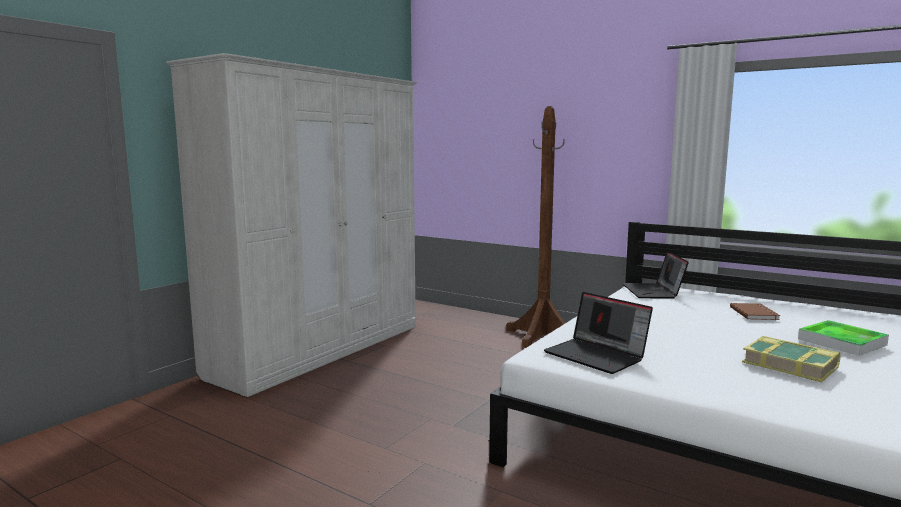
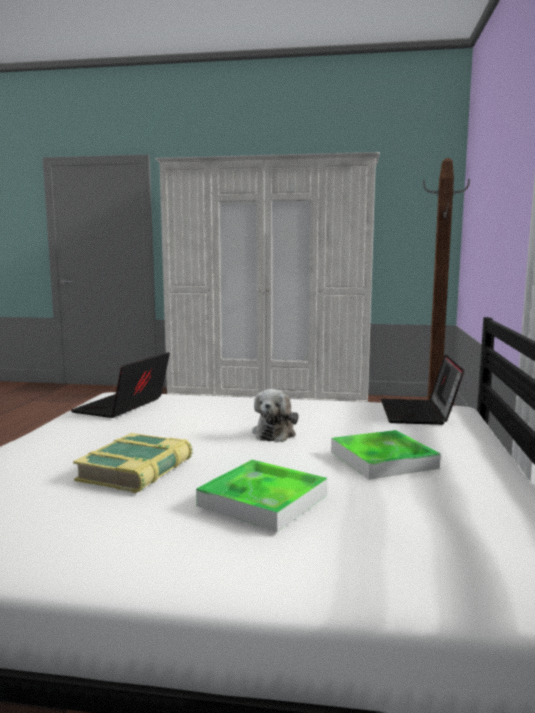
camera: 65 degrees right, 0 degrees up
laptop [622,251,689,298] -> laptop turned 60 degrees counterclockwise [381,354,464,425]
brown book [730,303,780,320] -> tray [331,430,441,480]
none -> plush toy [252,389,299,442]

